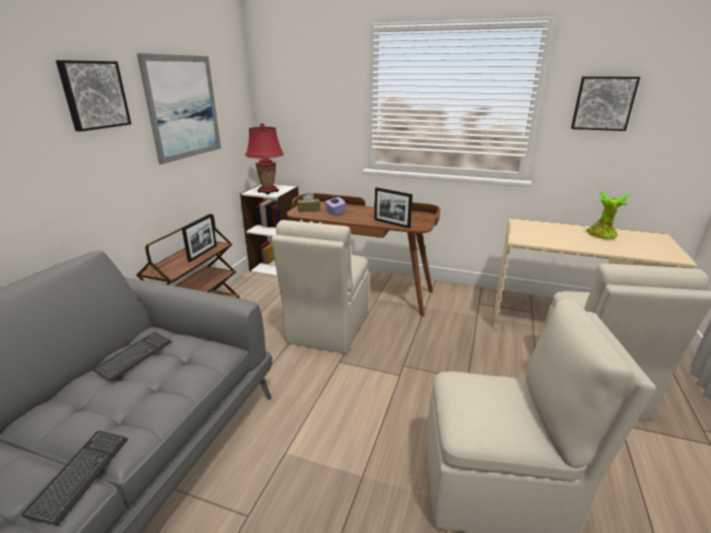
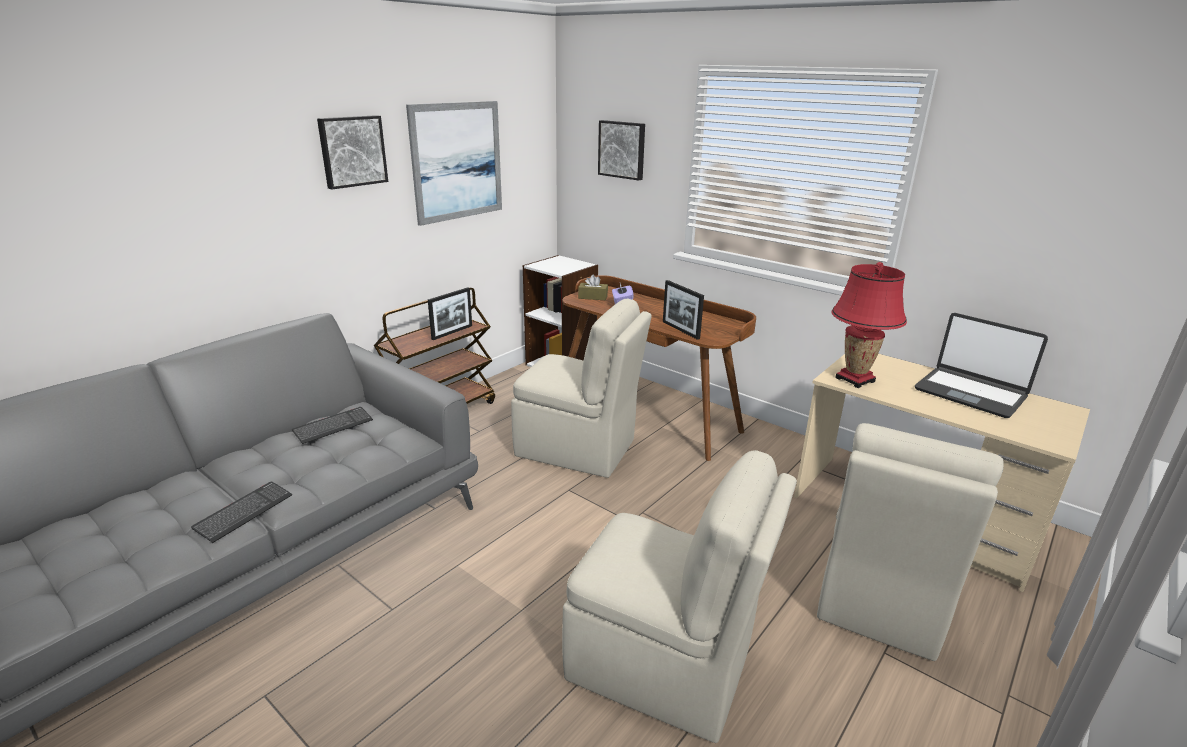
camera: 20 degrees right, 0 degrees up
red table lamp [245,123,284,195] -> red table lamp moved to [831,262,907,388]
beige chair [271,220,369,354] -> beige chair turned 105 degrees counterclockwise [511,298,652,478]
picture [571,76,640,131] -> picture moved to [598,120,645,180]
potted plant [587,191,632,239] -> laptop [915,313,1048,418]

